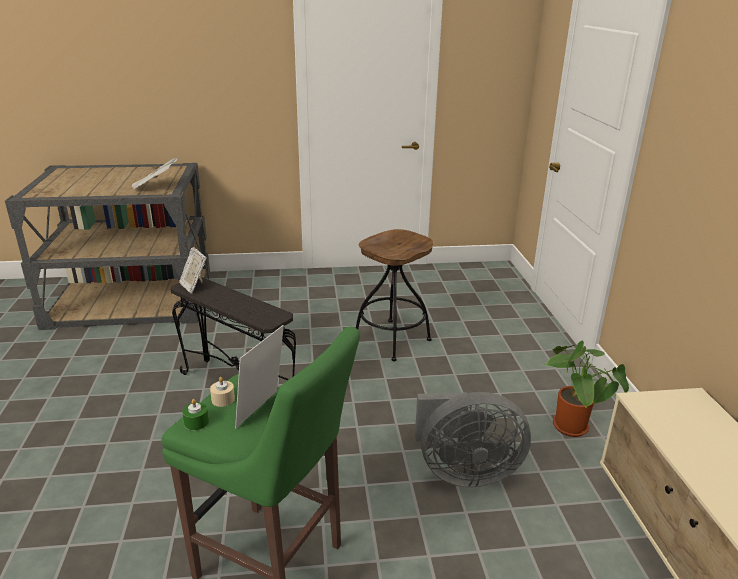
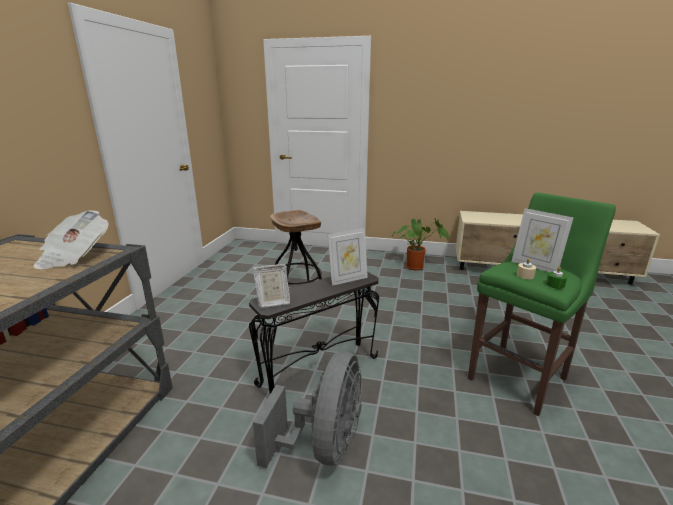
camera: 70 degrees left, 5 degrees down
grey fan [415,392,531,487] -> grey fan moved to [253,352,362,468]
none -> picture frame [328,228,368,286]

